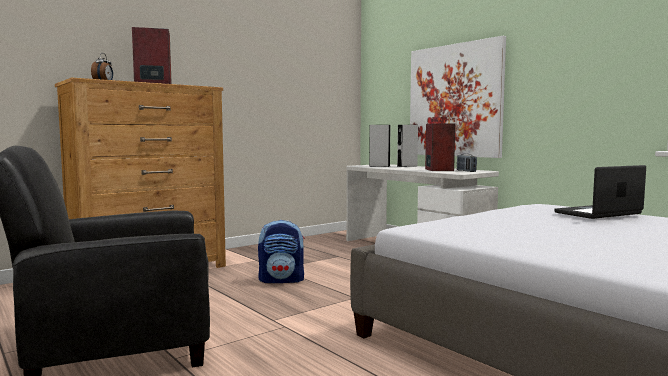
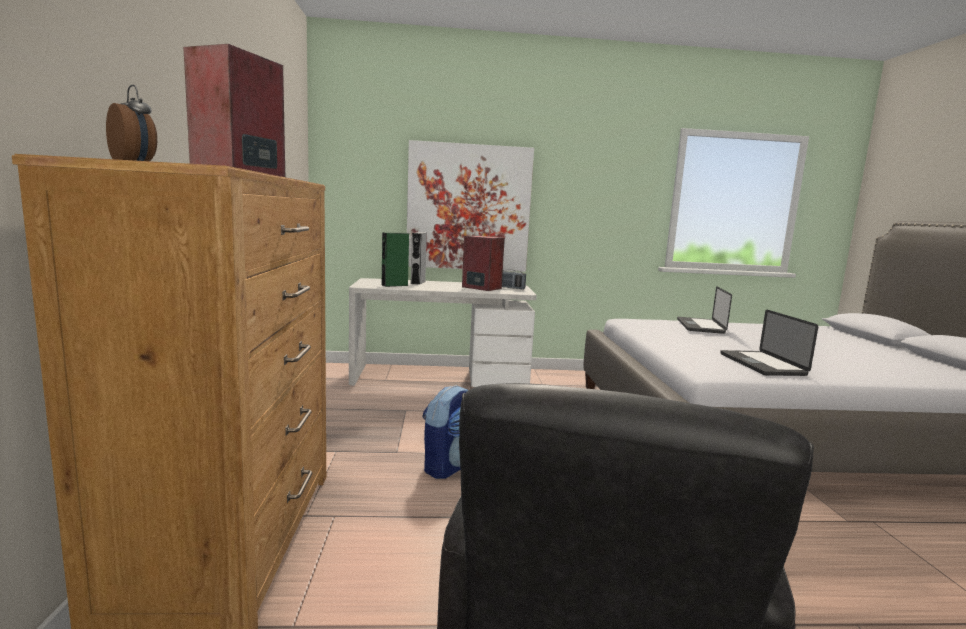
camera: 55 degrees left, 5 degrees up
grey speaker [369,125,391,167] -> green speaker [381,232,409,287]
none -> laptop [720,310,818,376]

